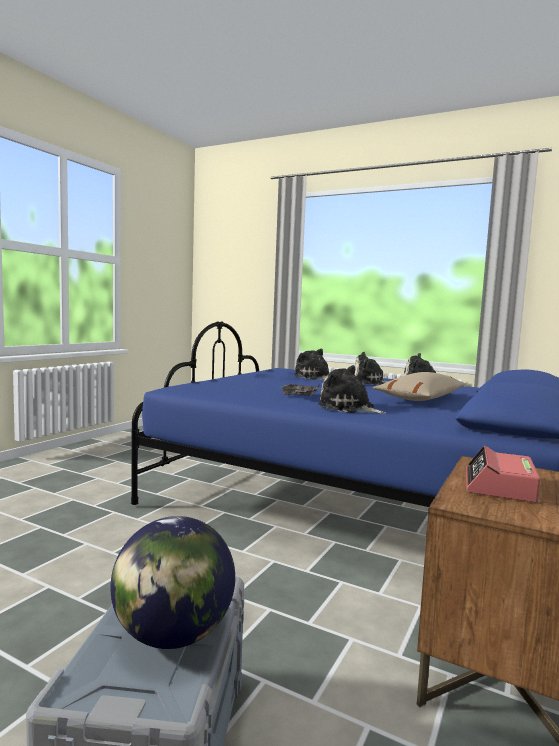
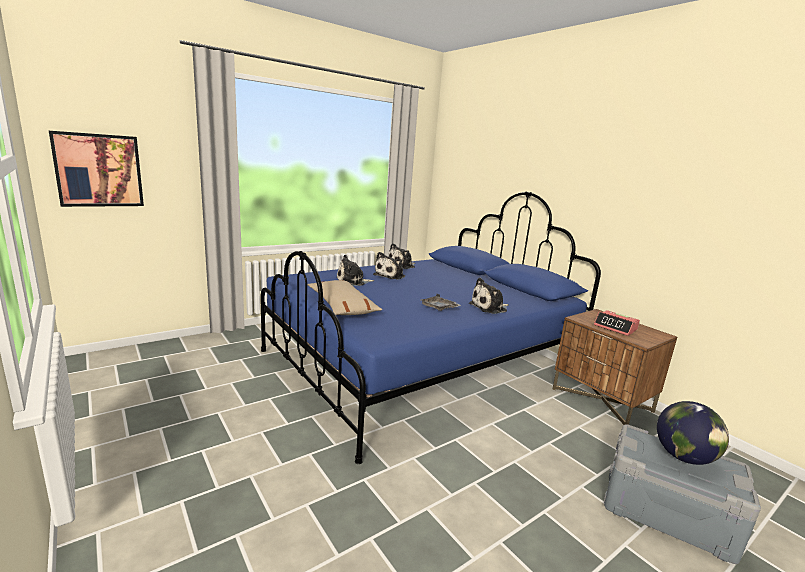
camera: 65 degrees left, 10 degrees up
beige pillow [373,372,466,401] -> beige pillow moved to [308,280,382,315]
none -> picture [49,131,144,207]

